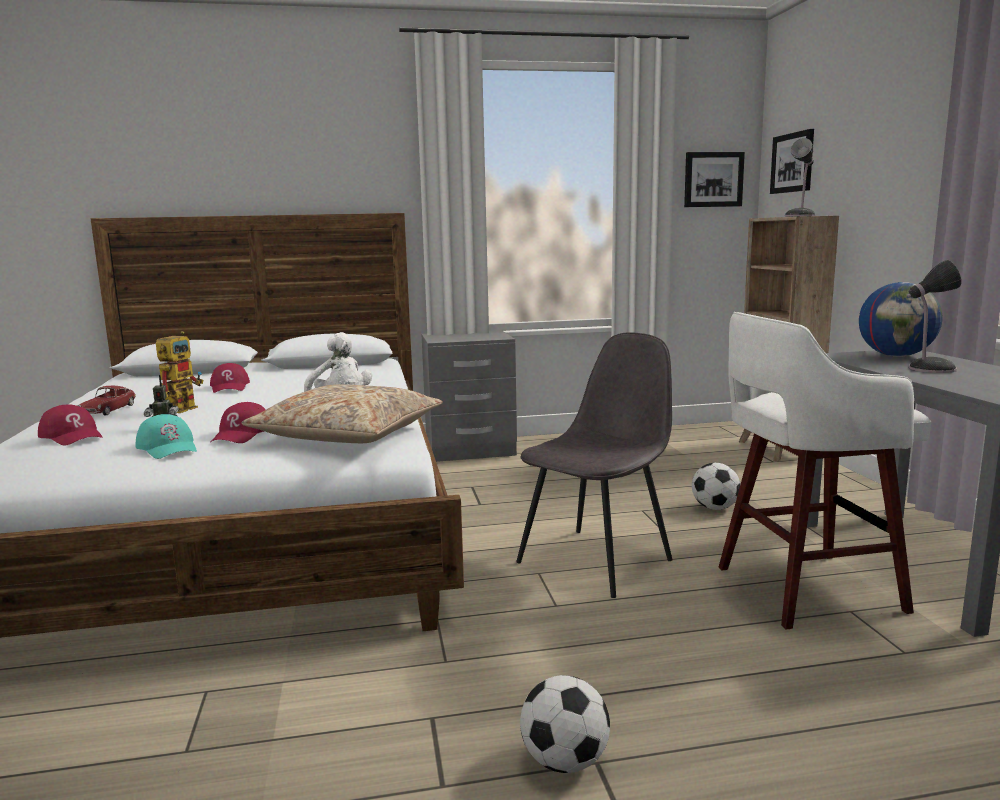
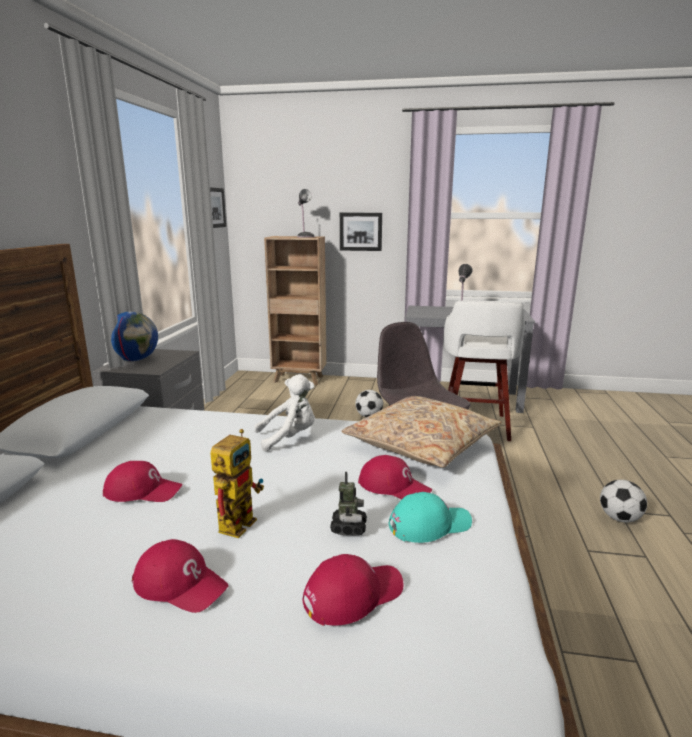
camera: 70 degrees left, 5 degrees up
toy car [78,385,136,415] -> red cap [132,539,228,613]
toy robot [156,331,203,413] -> toy robot turned 75 degrees clockwise [210,429,264,538]
picture [770,129,814,194] -> picture moved to [340,213,382,251]
globe [859,282,943,357] -> globe moved to [111,312,158,361]

